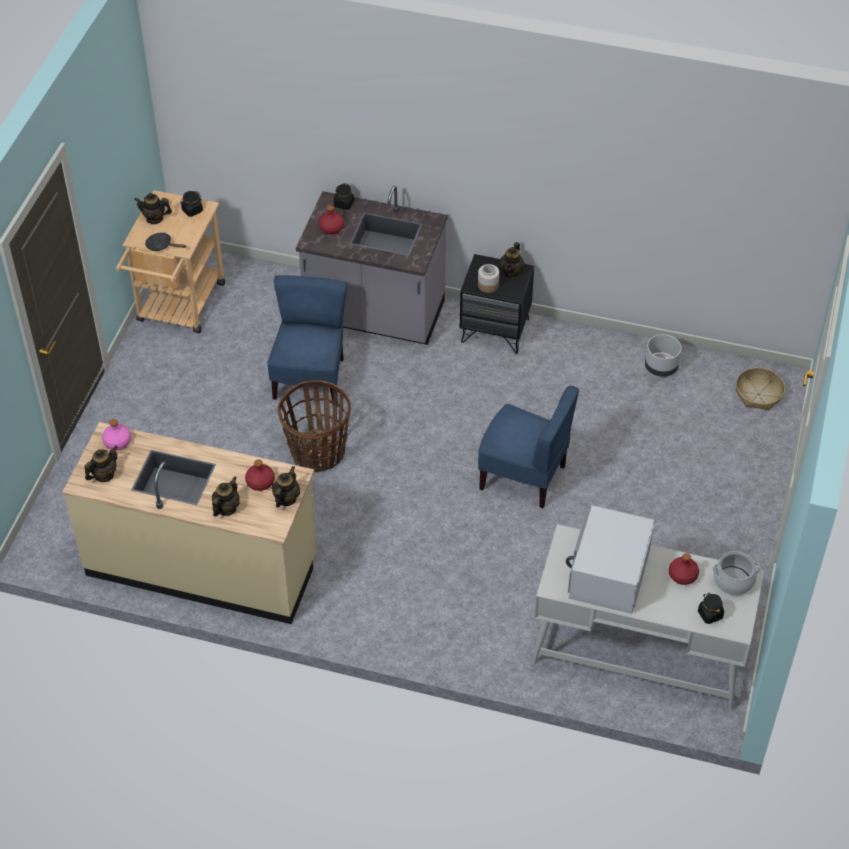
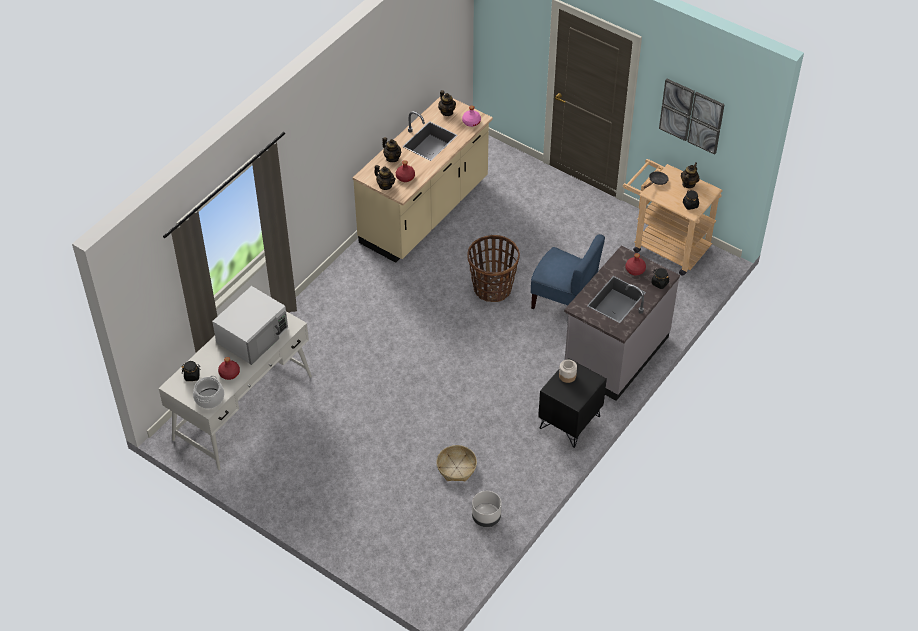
camera: 110 degrees right, 0 degrees up
blue chair [478,386,579,508] -> none
teapot [500,242,524,278] -> none
white microwave [566,504,654,614] -> white microwave turned 90 degrees clockwise [212,286,288,365]
basket [736,367,785,410] -> basket moved to [436,445,477,481]
none -> picture [659,79,725,155]

